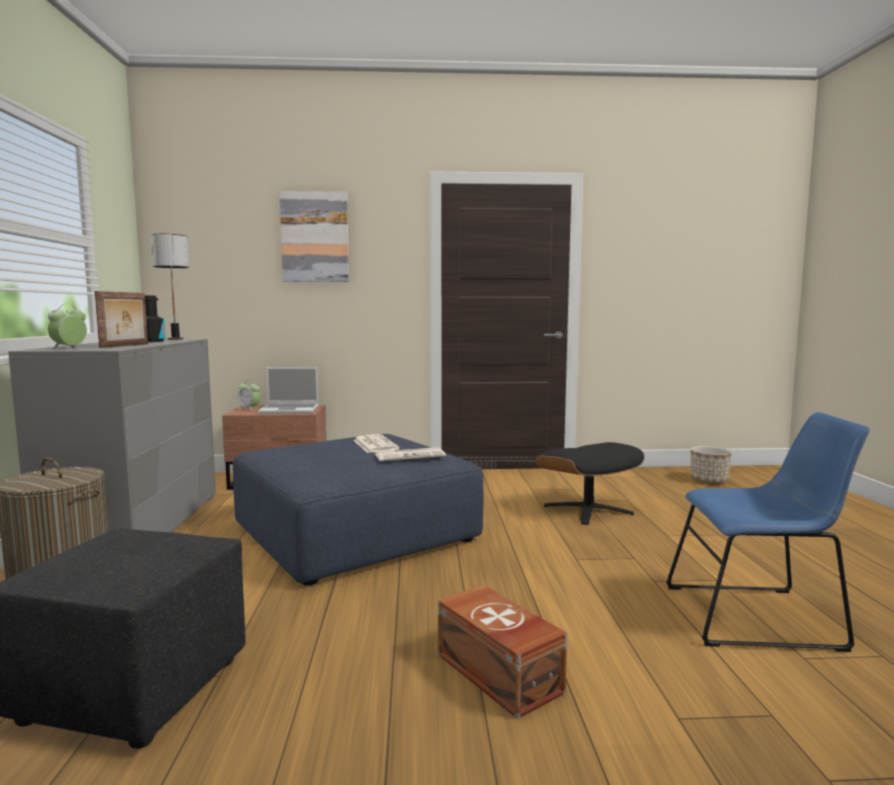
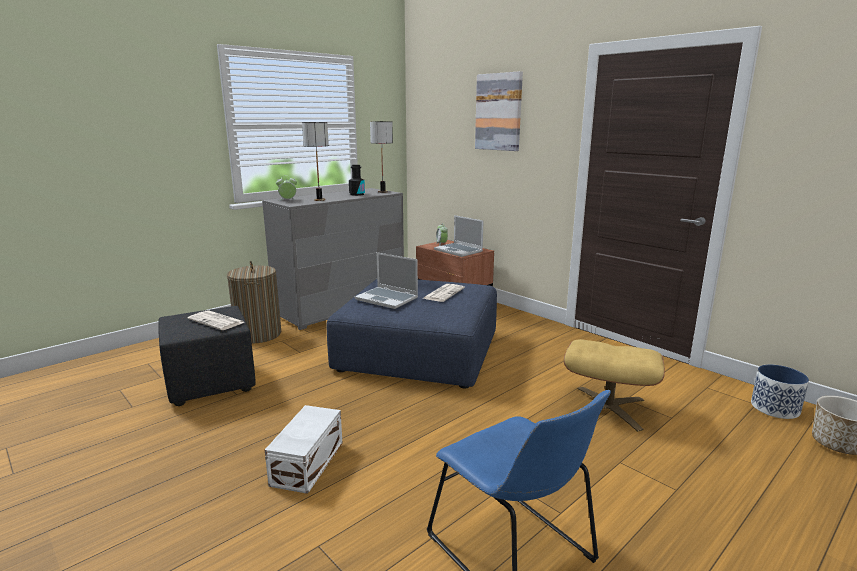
camera: 50 degrees right, 10 degrees up
picture frame [95,291,148,348] -> table lamp [302,122,329,201]
newspaper [375,447,446,461] -> newspaper moved to [188,310,244,330]
brown storage box [438,584,567,719] -> white storage box [265,405,343,494]
black ottoman [536,442,645,525] -> beige ottoman [564,339,665,432]
none -> laptop [355,252,418,309]
none -> planter [751,364,809,419]

